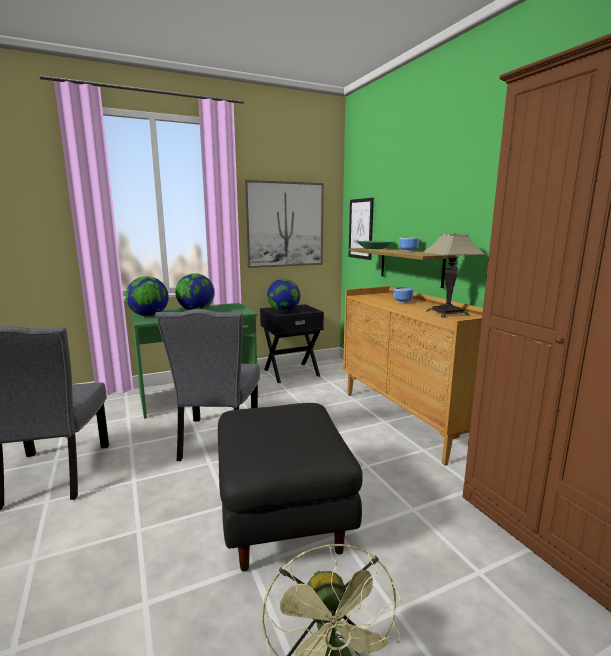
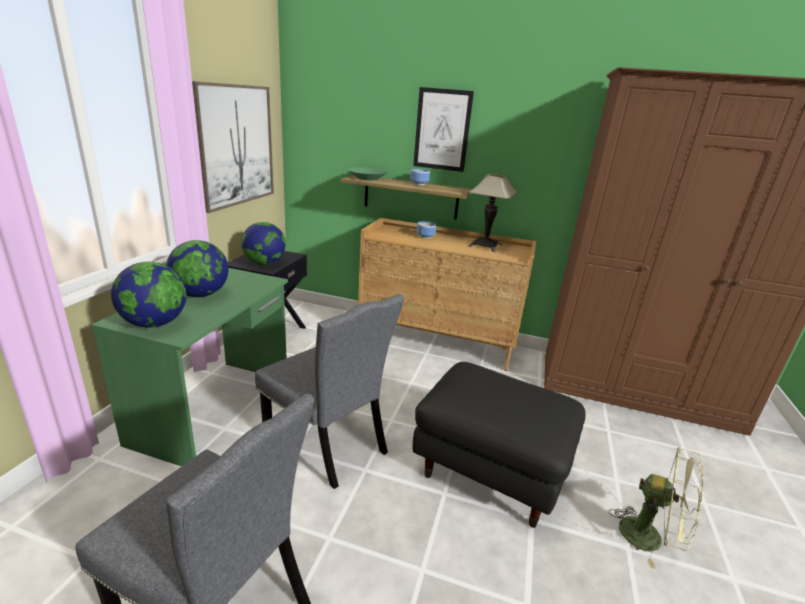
camera: 50 degrees left, 10 degrees up
picture [349,198,374,260] -> picture moved to [413,87,474,172]

